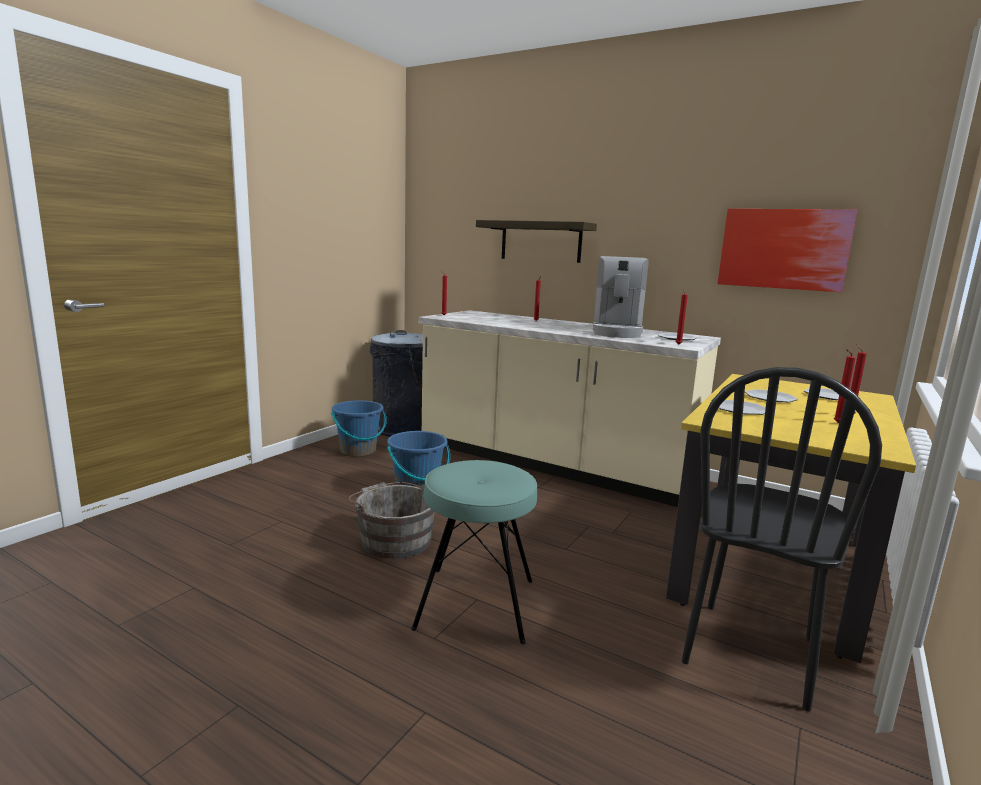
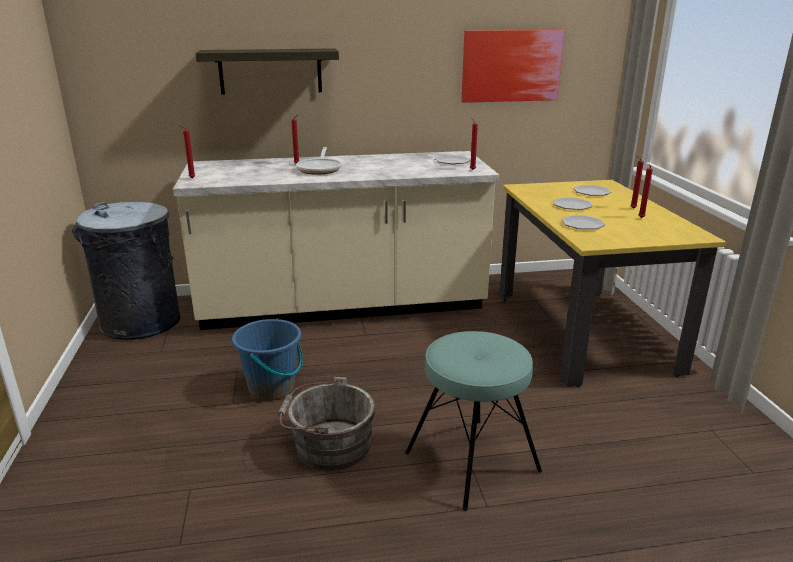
camera: 40 degrees left, 10 degrees up
blue bucket [331,400,387,457] -> none
coffee machine [593,256,649,338] -> none
black chair [682,367,882,712] -> none
none -> frying pan [296,147,342,175]

